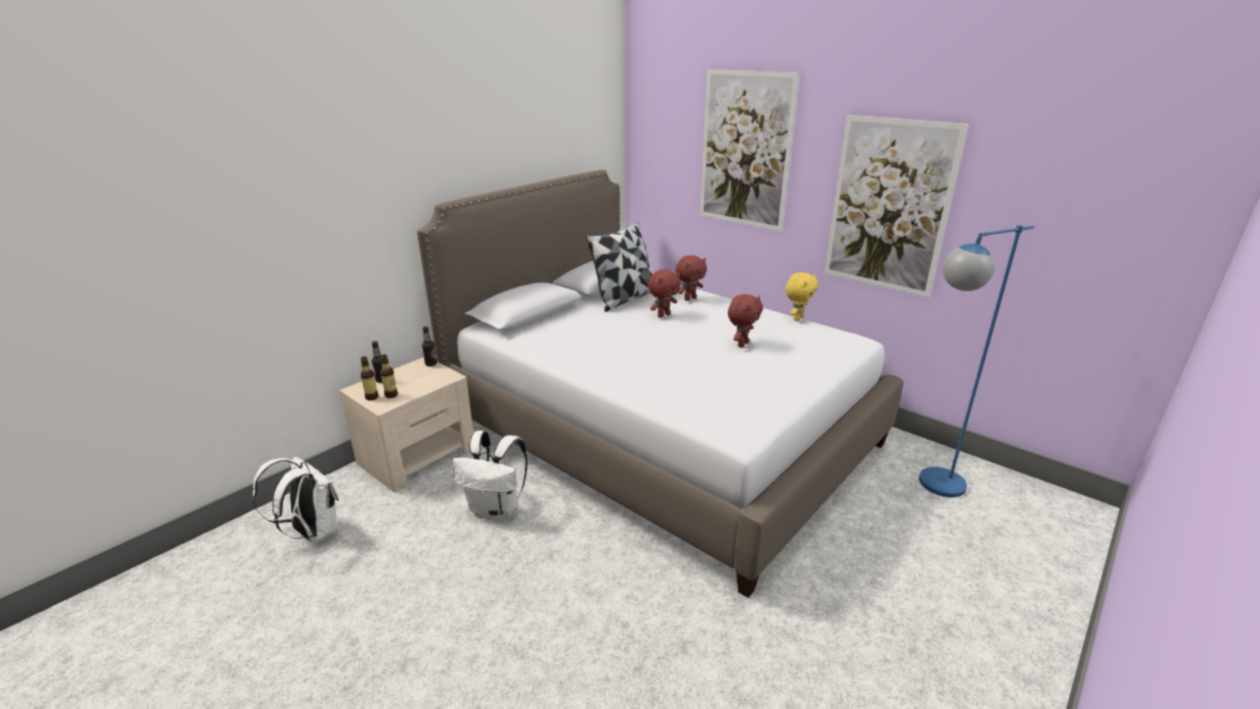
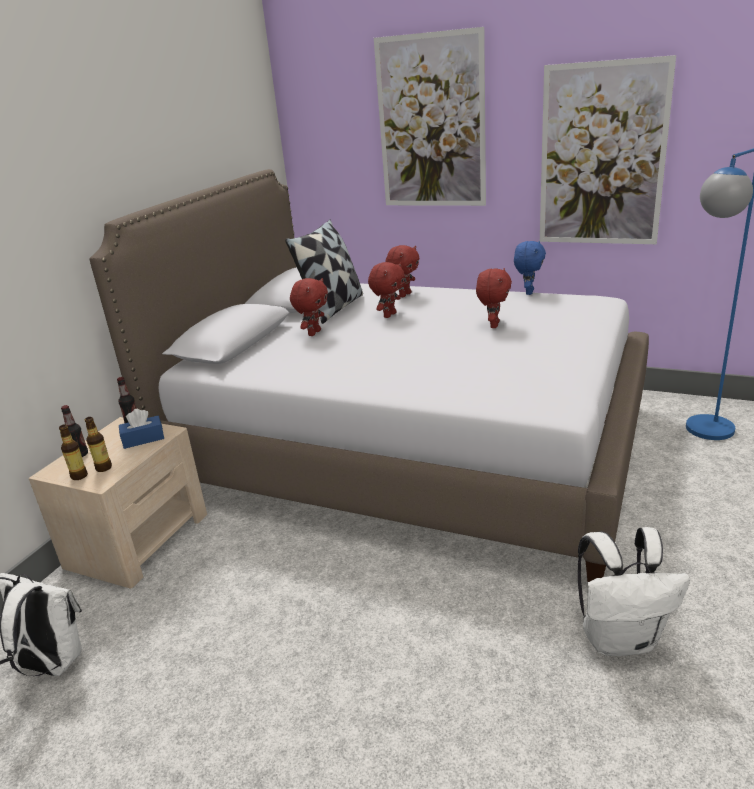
camera: 15 degrees left, 0 degrees up
white backpack [452,431,528,520] -> white backpack moved to [578,527,690,656]
yellow plush toy [786,272,818,321] -> blue plush toy [514,241,546,295]
none -> blue tissue box [119,409,164,449]
none -> red plush toy [290,278,328,336]

